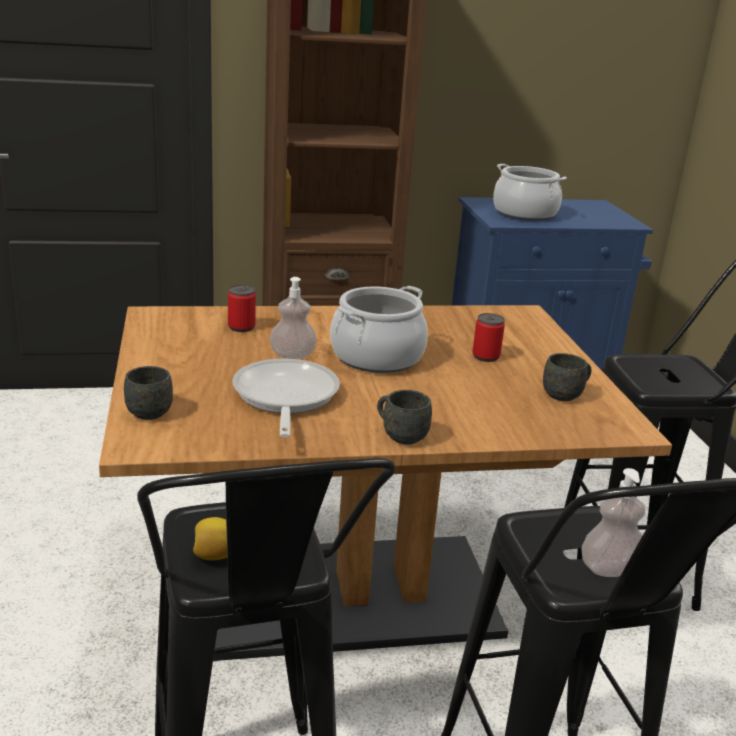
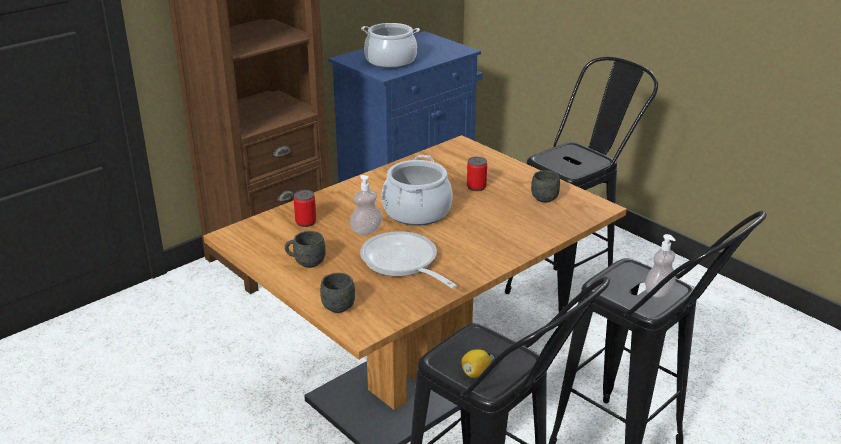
camera: 30 degrees left, 5 degrees up
grey mug [377,390,432,445] -> grey mug moved to [285,231,325,268]

